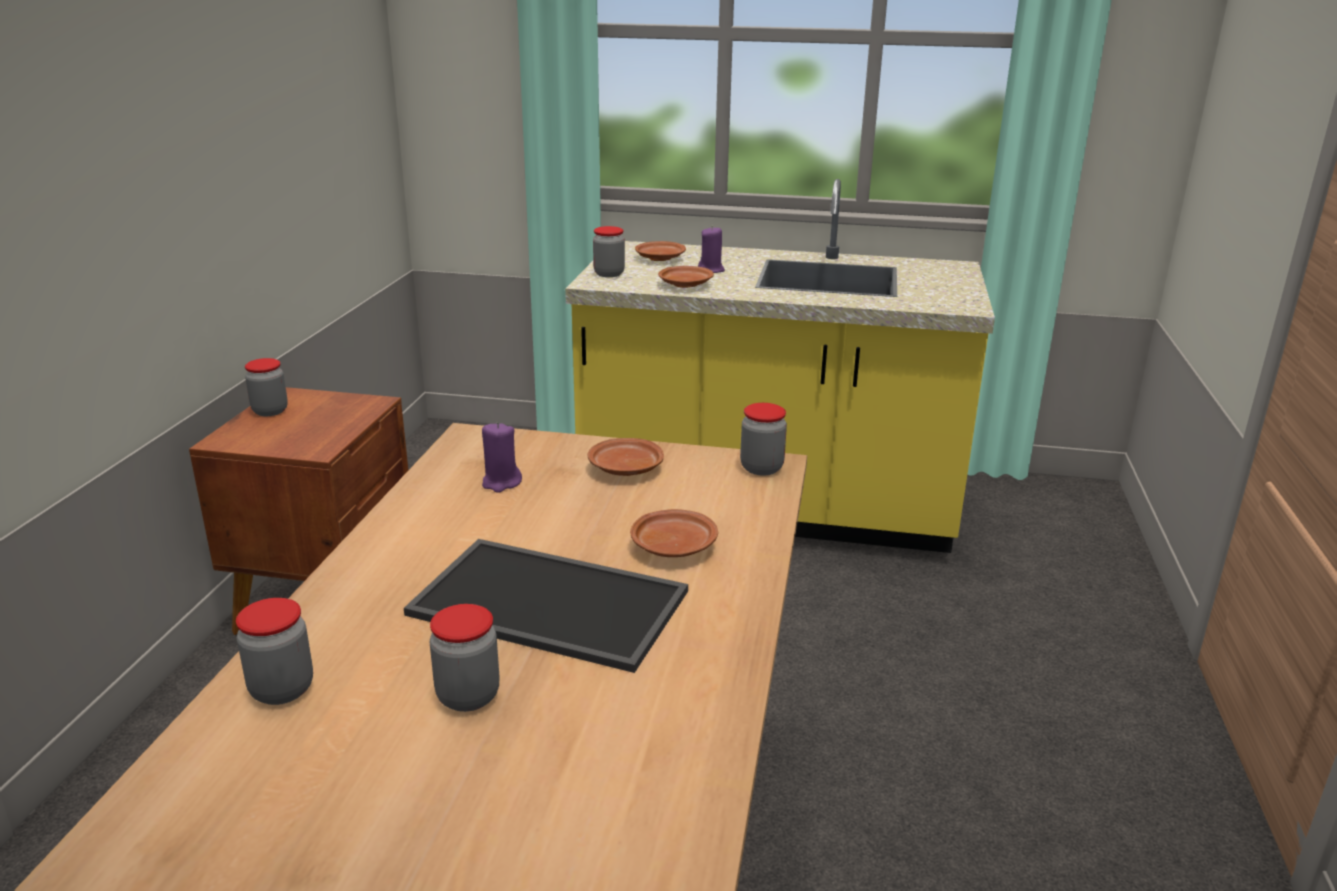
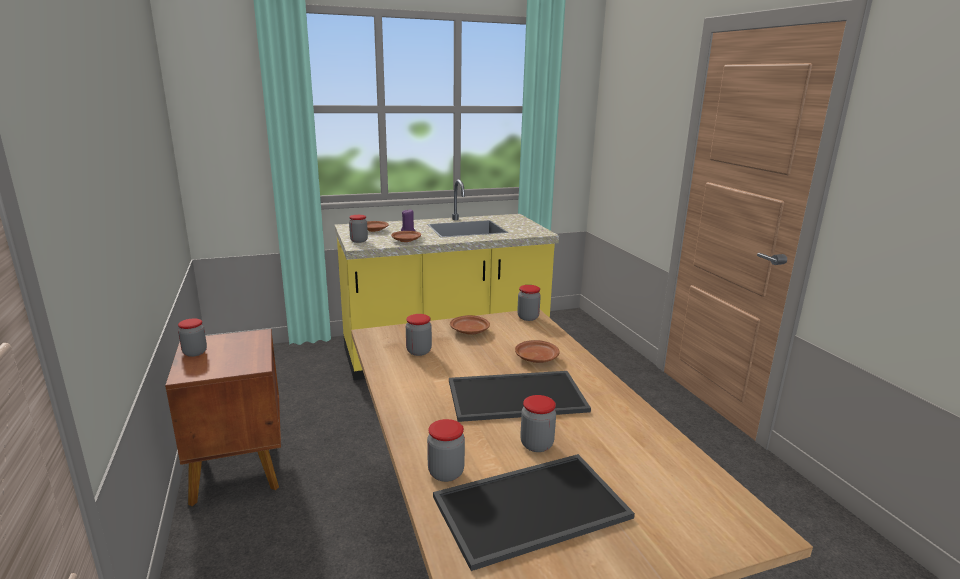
camera: 30 degrees left, 5 degrees down
purple candle [482,422,522,493] -> jar [406,314,432,356]
none -> tray [433,454,635,571]

